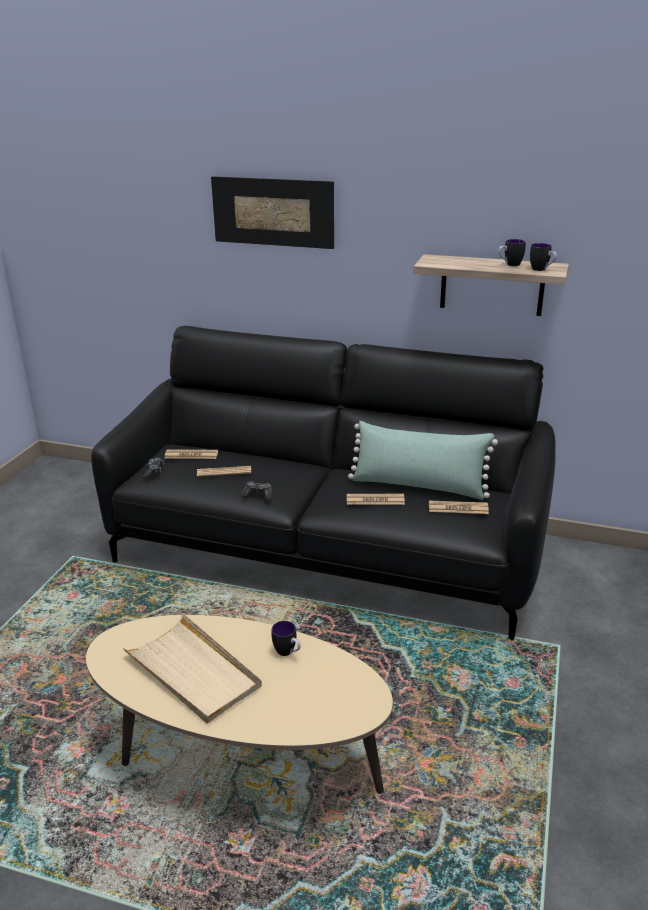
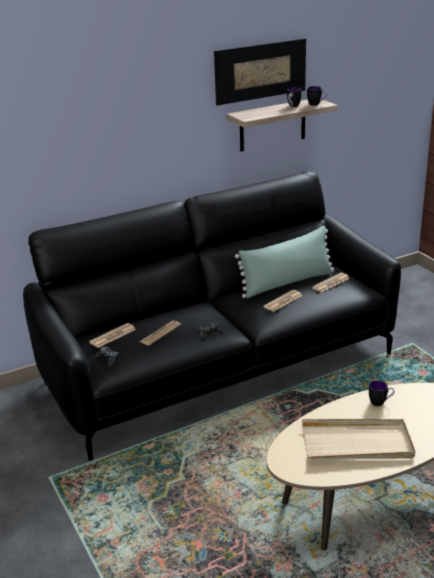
camera: 45 degrees left, 0 degrees up
picture [211,176,334,249] -> picture moved to [214,38,306,105]

